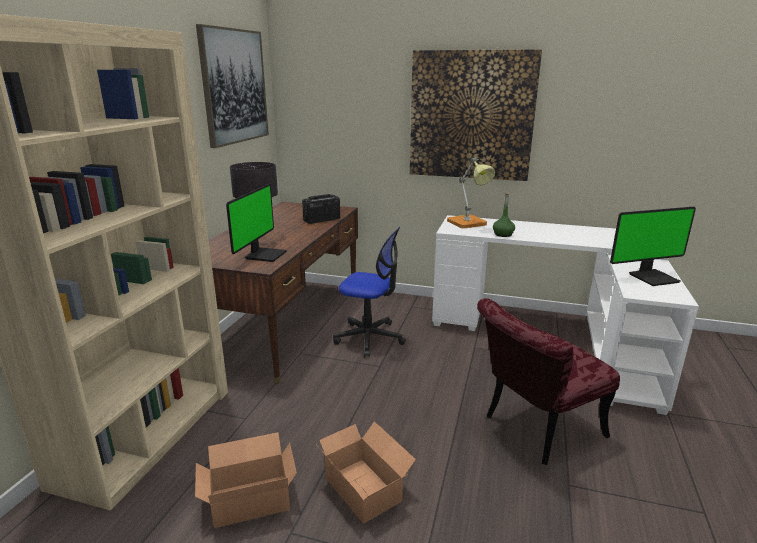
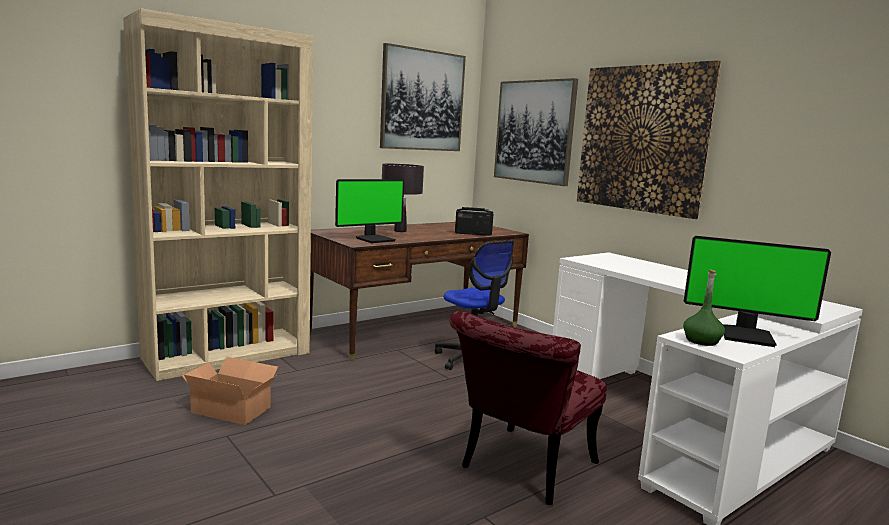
camera: 35 degrees right, 10 degrees down
cardboard box [317,421,416,523] -> none
table lamp [447,158,495,228] -> none
red chair [477,298,620,465] -> red chair turned 60 degrees counterclockwise [449,311,607,505]
green bottle [493,193,515,237] -> green bottle moved to [683,270,725,346]
none -> picture [494,78,578,186]

